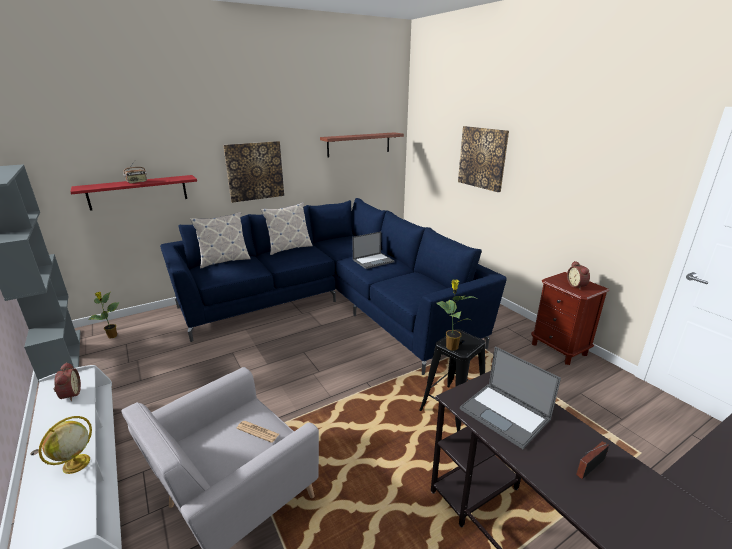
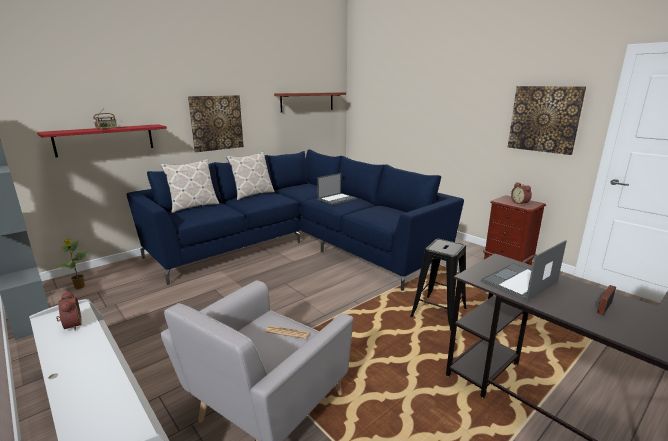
camera: 10 degrees left, 5 degrees down
globe [39,416,92,474] -> none
potted plant [436,279,477,351] -> none
picture [458,126,509,192] -> picture moved to [508,86,586,155]
laptop [460,346,561,449] -> laptop turned 105 degrees clockwise [481,240,567,302]

